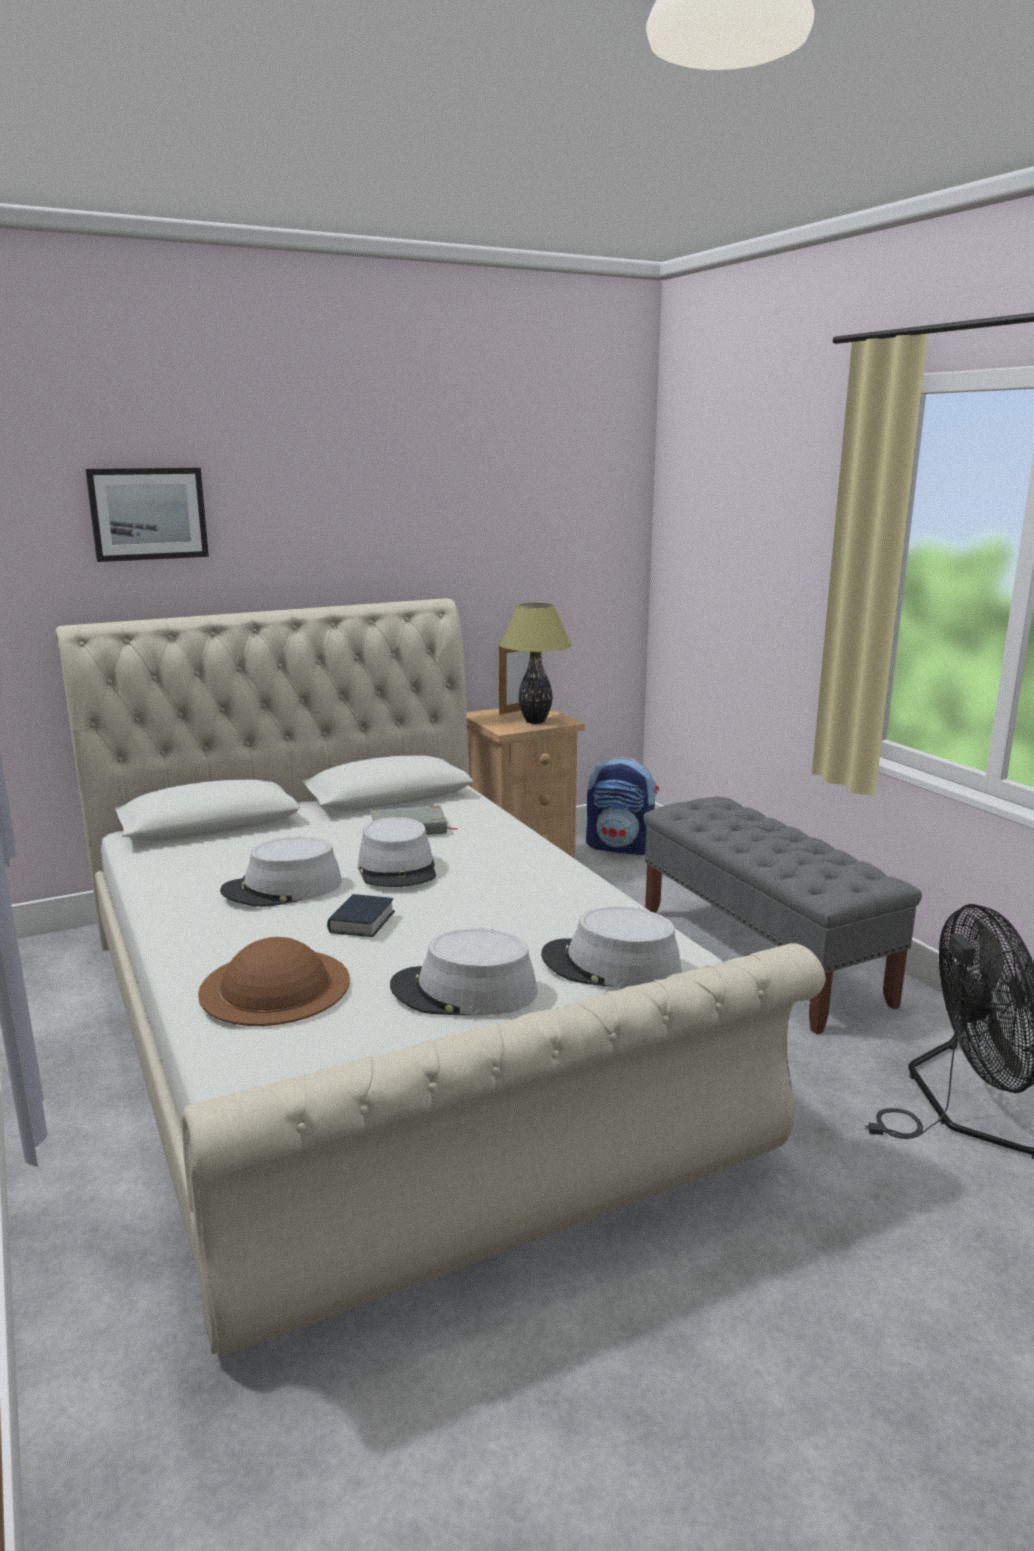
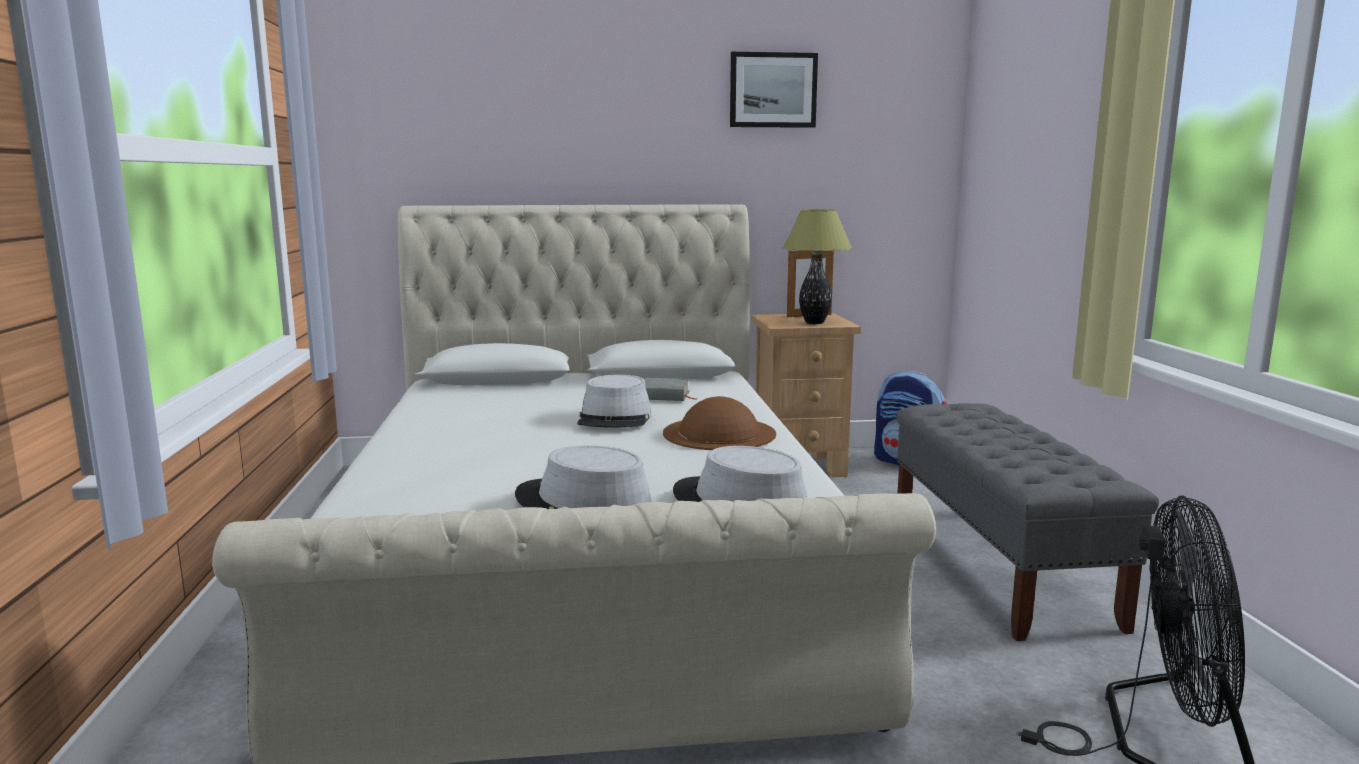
camera: 20 degrees right, 5 degrees down
picture [85,468,209,562] -> picture moved to [730,52,818,128]
brown hat [198,937,350,1026] -> brown hat moved to [663,396,776,450]
grey hat [220,837,342,907] -> none
book [327,894,395,937] -> none

